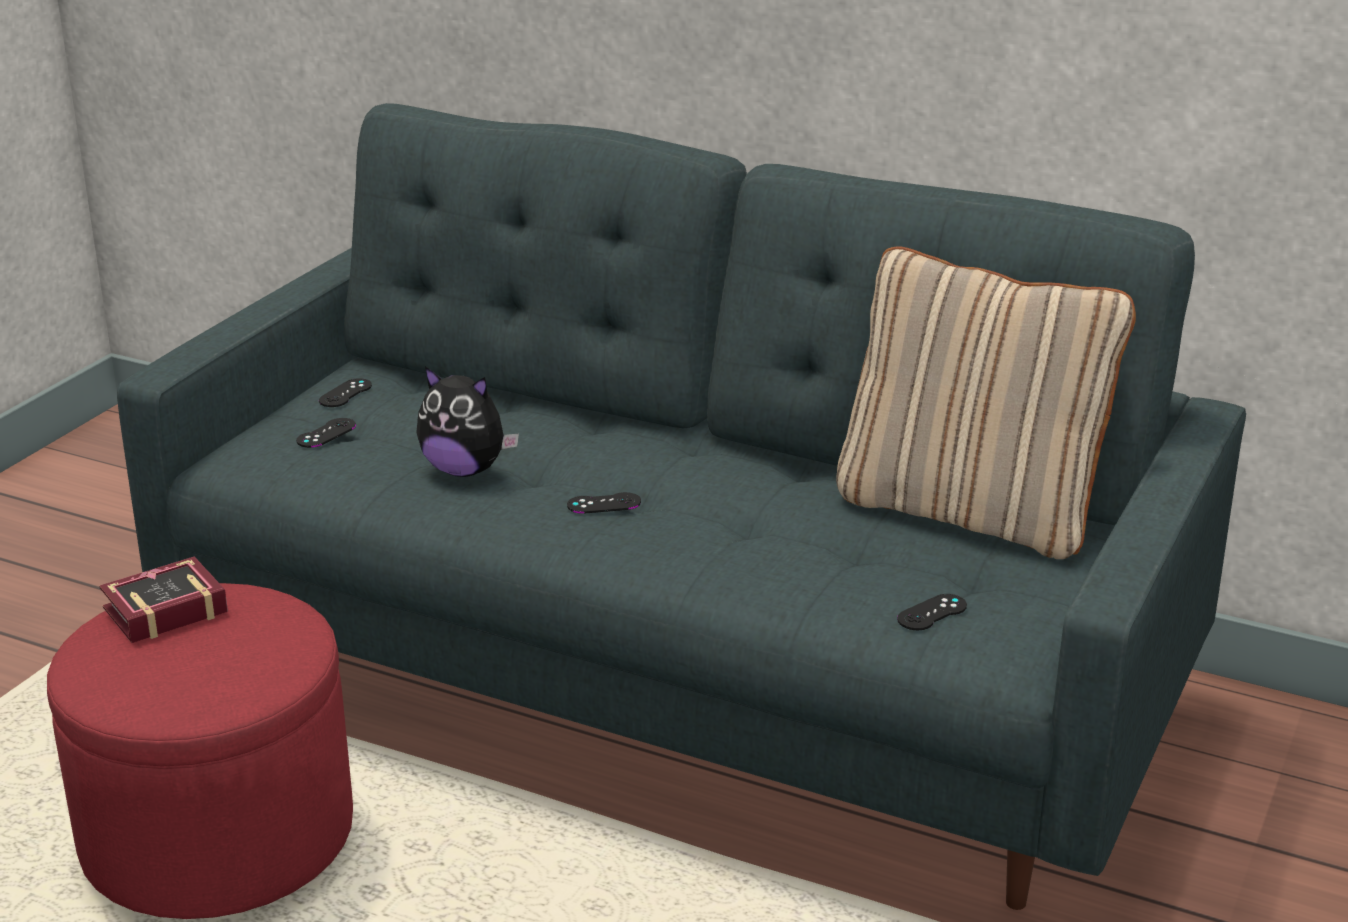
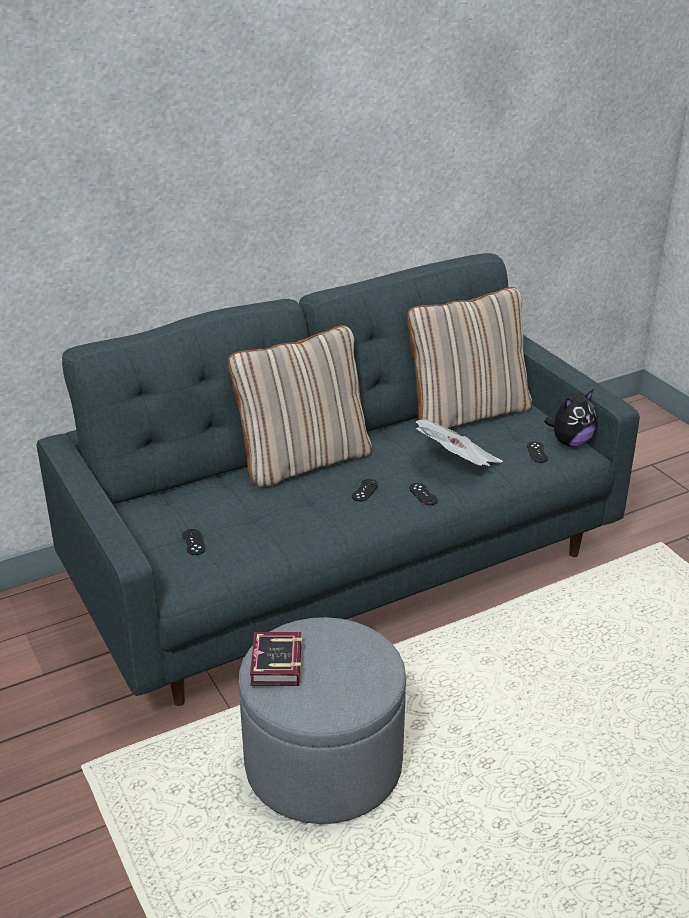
camera: 55 degrees left, 5 degrees up
red ottoman [47,583,353,919] -> grey ottoman [239,617,406,824]
black game controller [319,378,372,407] -> black game controller moved to [409,483,438,505]
plush toy [416,366,519,477] -> plush toy moved to [544,390,597,447]
none -> beige pillow [228,325,372,488]
none -> newspaper [415,419,503,466]

